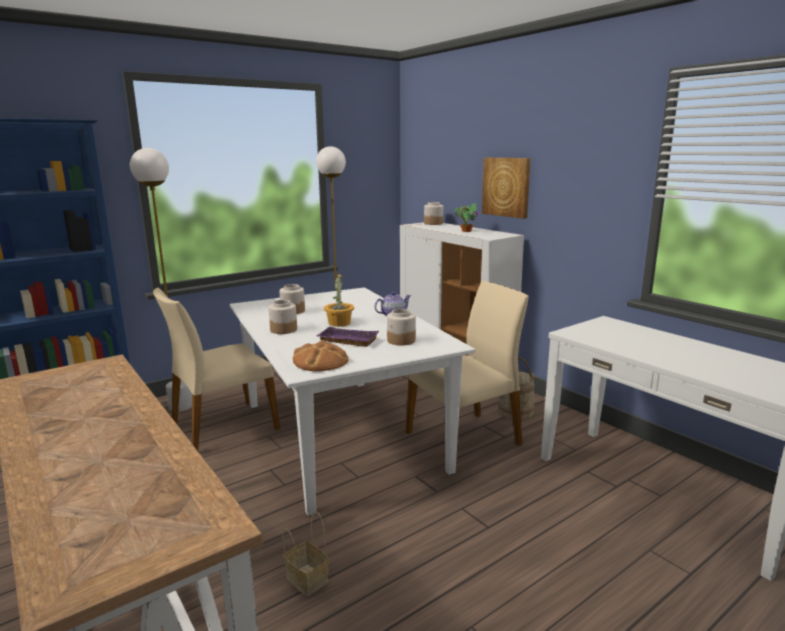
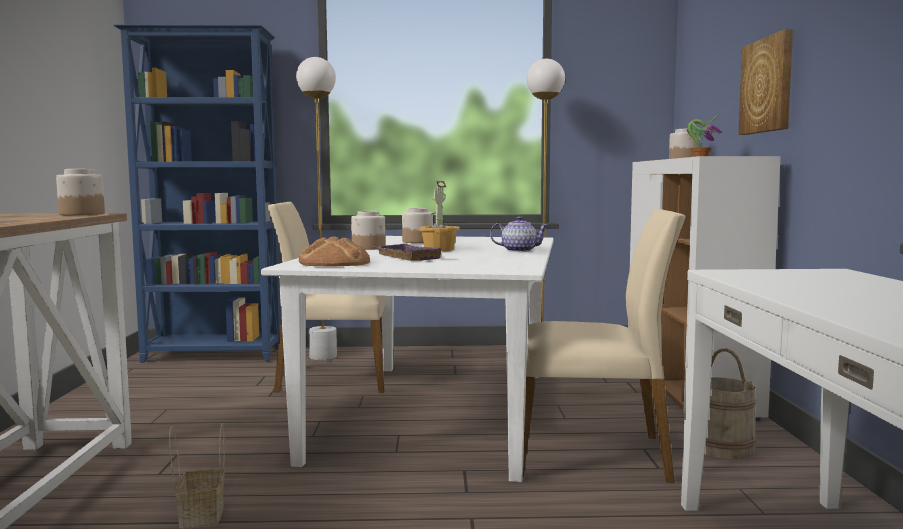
camera: 35 degrees right, 10 degrees down
jar [387,309,416,345] -> jar moved to [56,169,105,215]

